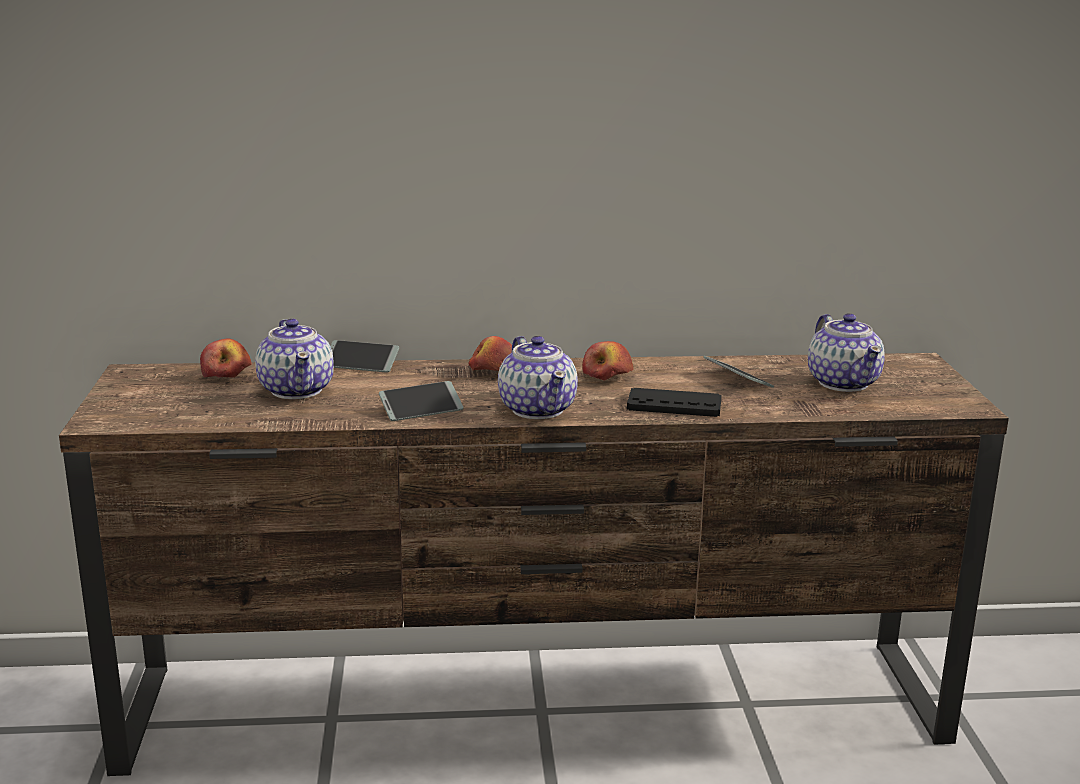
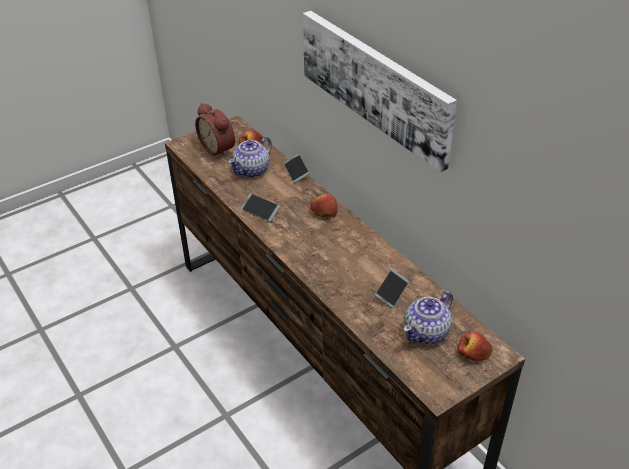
camera: 60 degrees right, 20 degrees up
teapot [498,336,578,419] -> none
apple [582,341,634,381] -> apple moved to [457,331,493,361]
black game controller [627,388,722,417] -> none
none -> alarm clock [195,103,235,158]
none -> picture [303,11,457,172]

